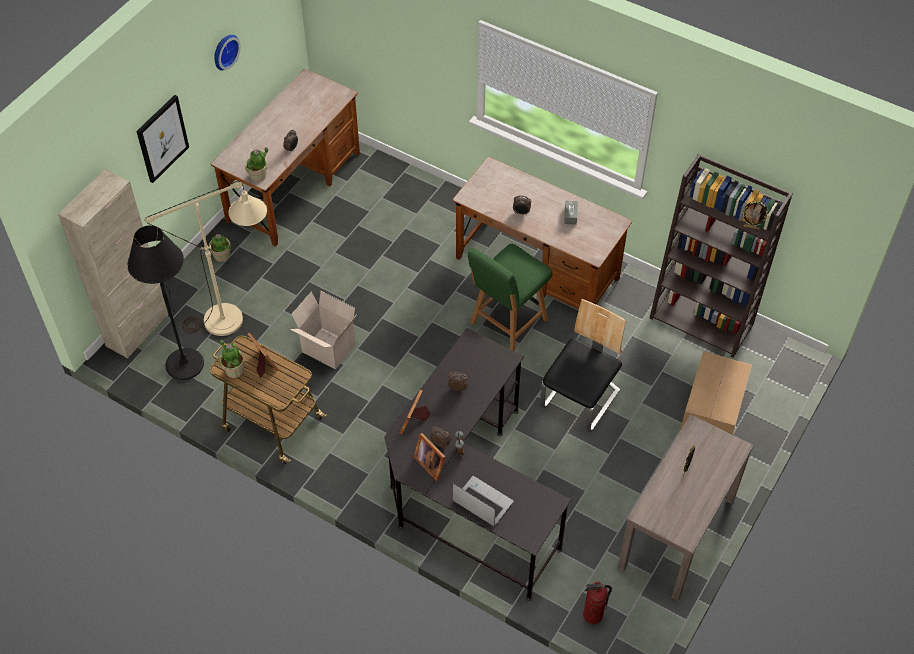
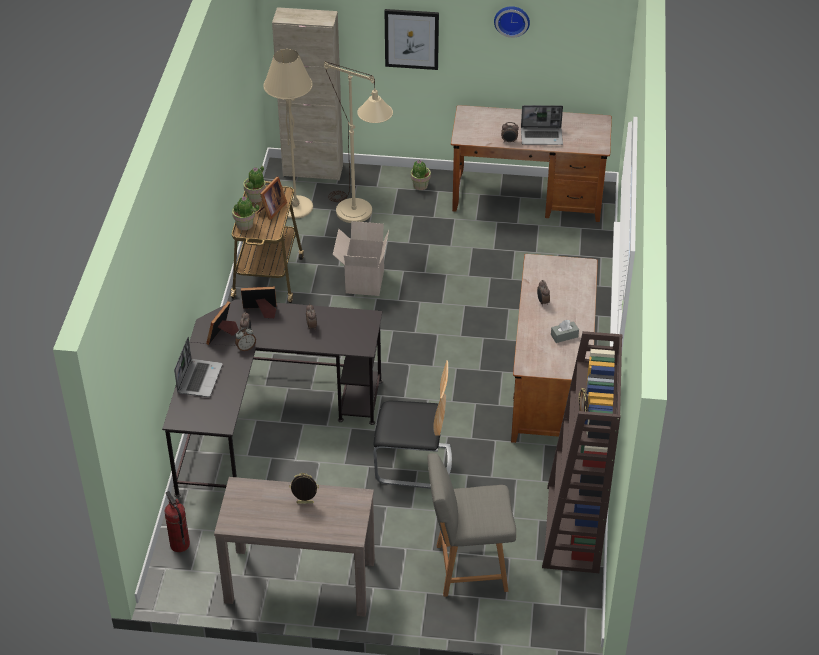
camera: 65 degrees right, 10 degrees down
black floor lamp [127,225,204,380] -> beige floor lamp [264,49,313,219]
potted plant [245,147,268,182] -> potted plant moved to [232,196,259,230]
green chair [468,244,553,351] -> none
cardboard box [681,351,752,435] -> grey chair [428,453,516,597]
none -> laptop [521,105,563,145]

